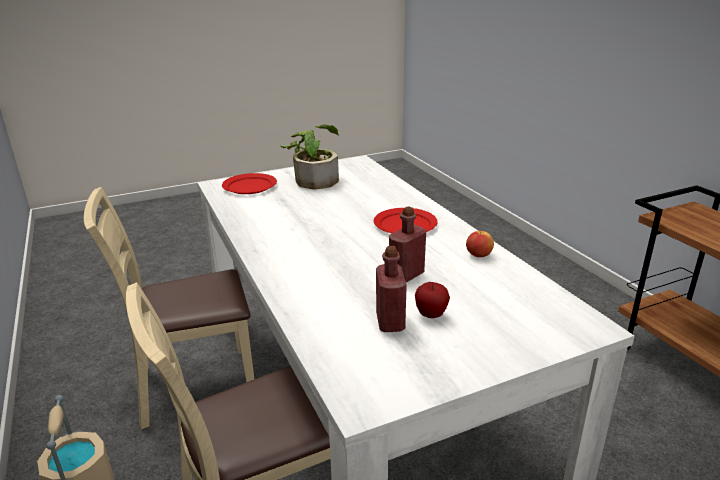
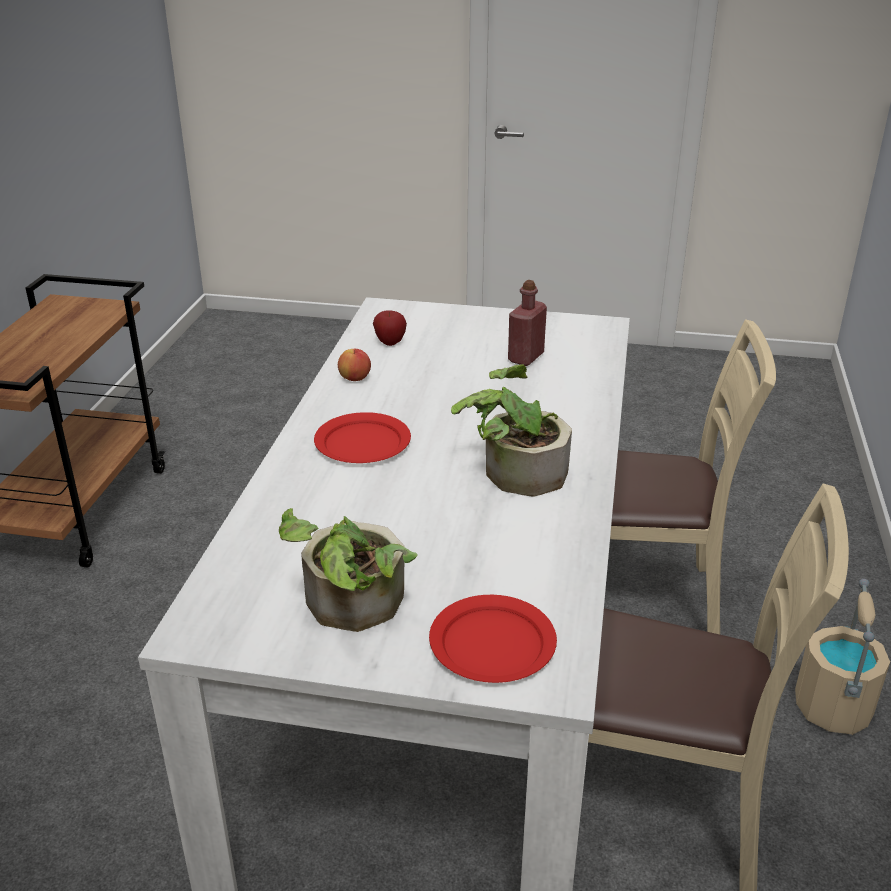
camera: 145 degrees left, 5 degrees up
red bottle [389,207,426,283] -> none
apple [415,282,450,318] -> apple moved to [373,310,407,346]
none -> potted plant [451,364,572,497]

